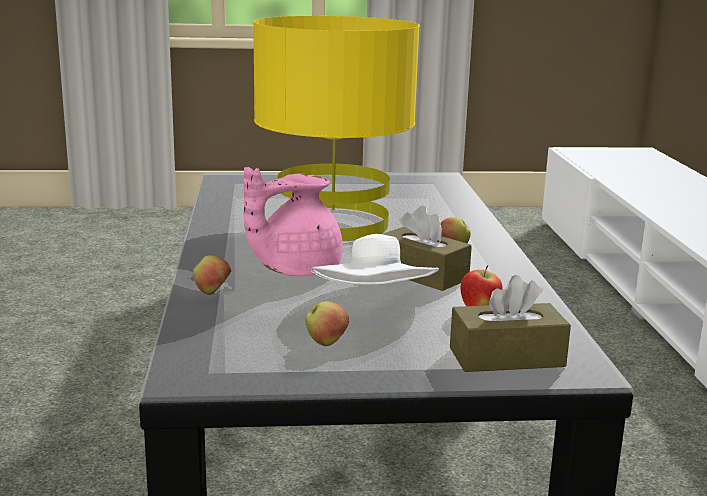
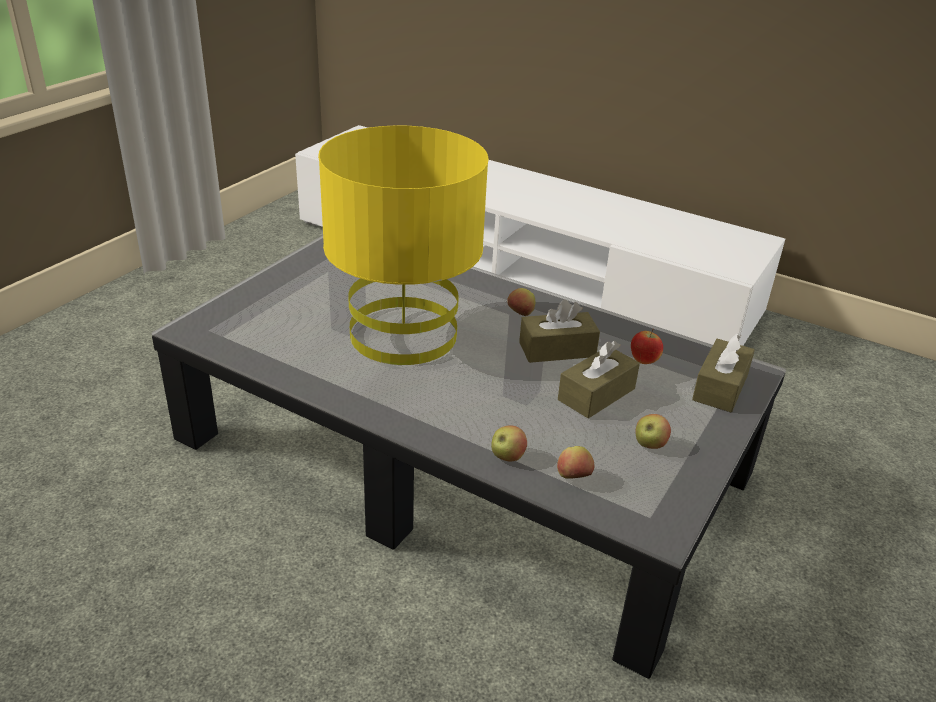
camera: 55 degrees left, 15 degrees up
pink teapot [244,167,343,276] -> none
white hat [311,234,439,284] -> brown tissue box [558,341,640,418]
none -> apple [557,446,594,479]

